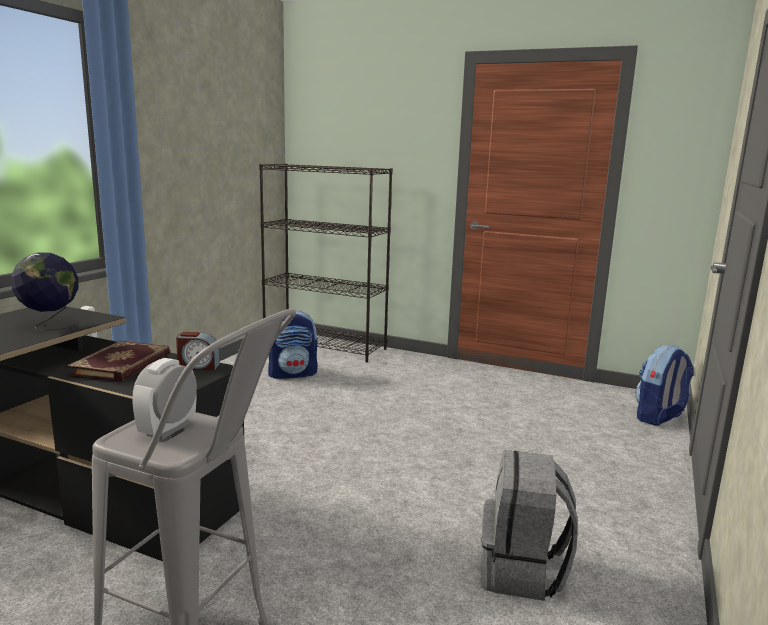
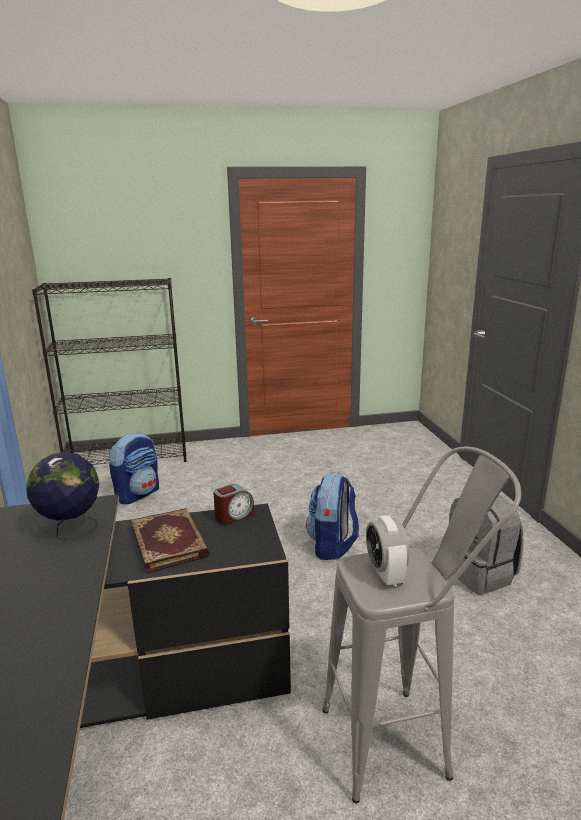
camera: 35 degrees left, 5 degrees up
backpack [635,345,694,426] -> backpack moved to [306,472,359,560]

